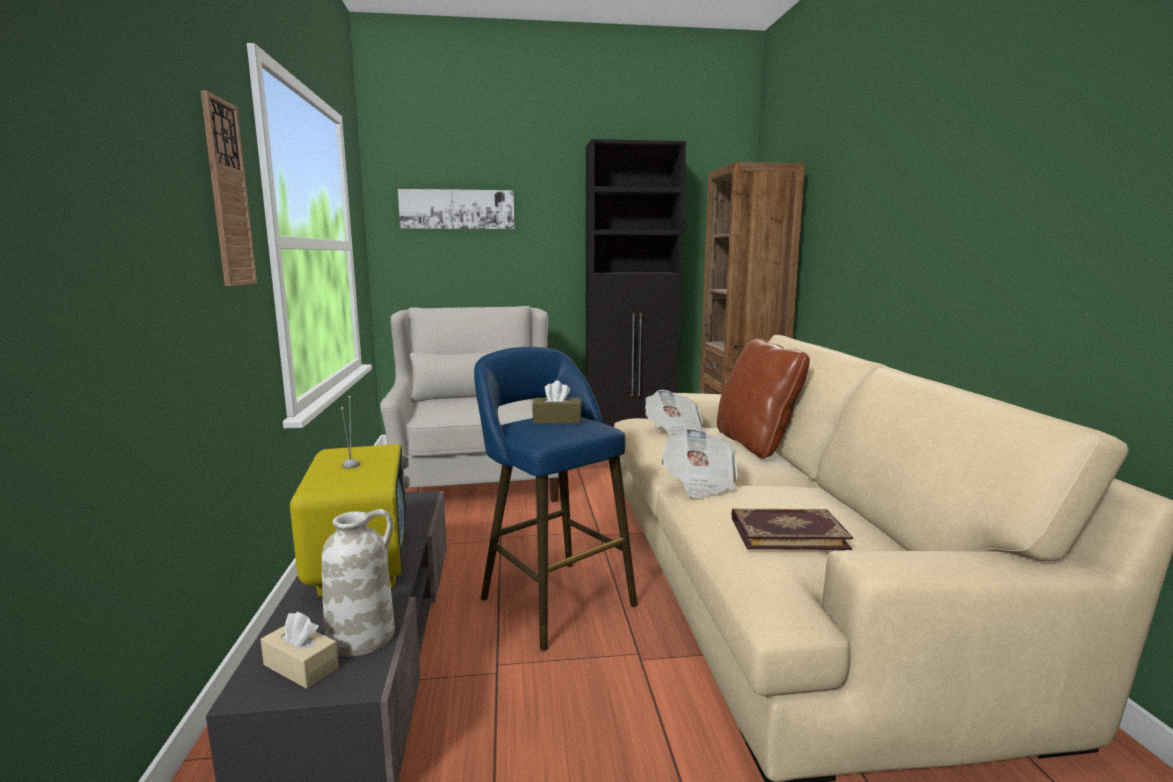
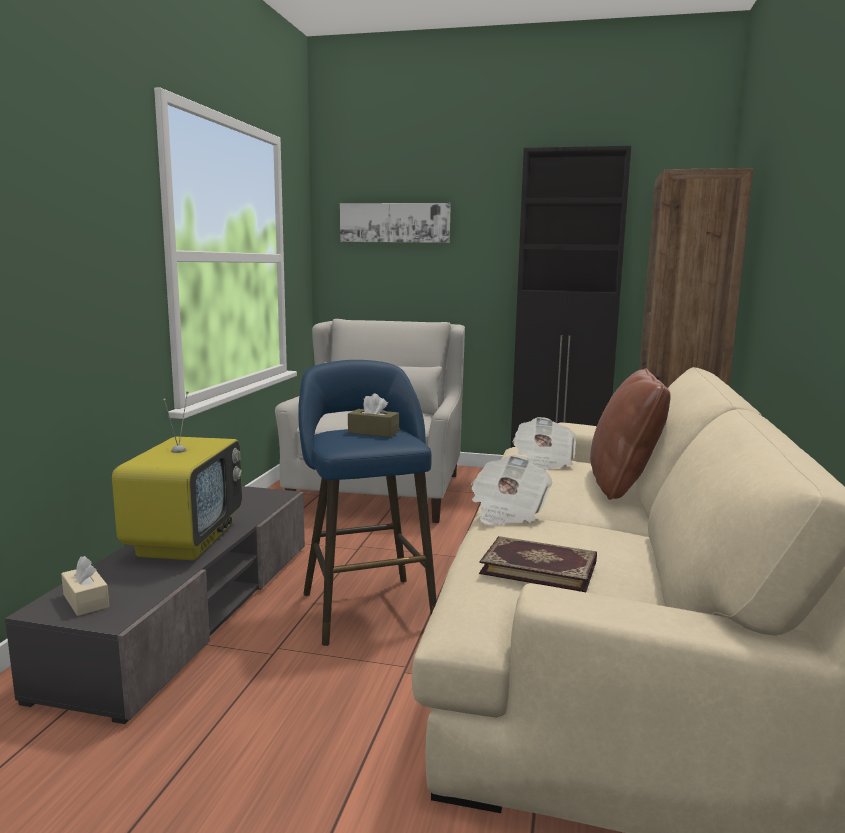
camera: 20 degrees right, 0 degrees up
wall clock [201,90,257,286] -> none
white vase [321,509,395,657] -> none

